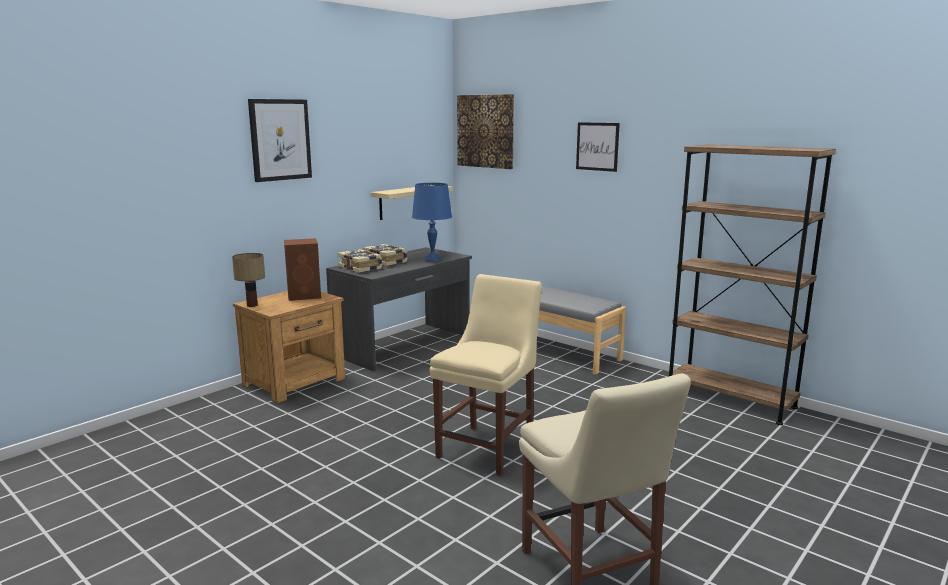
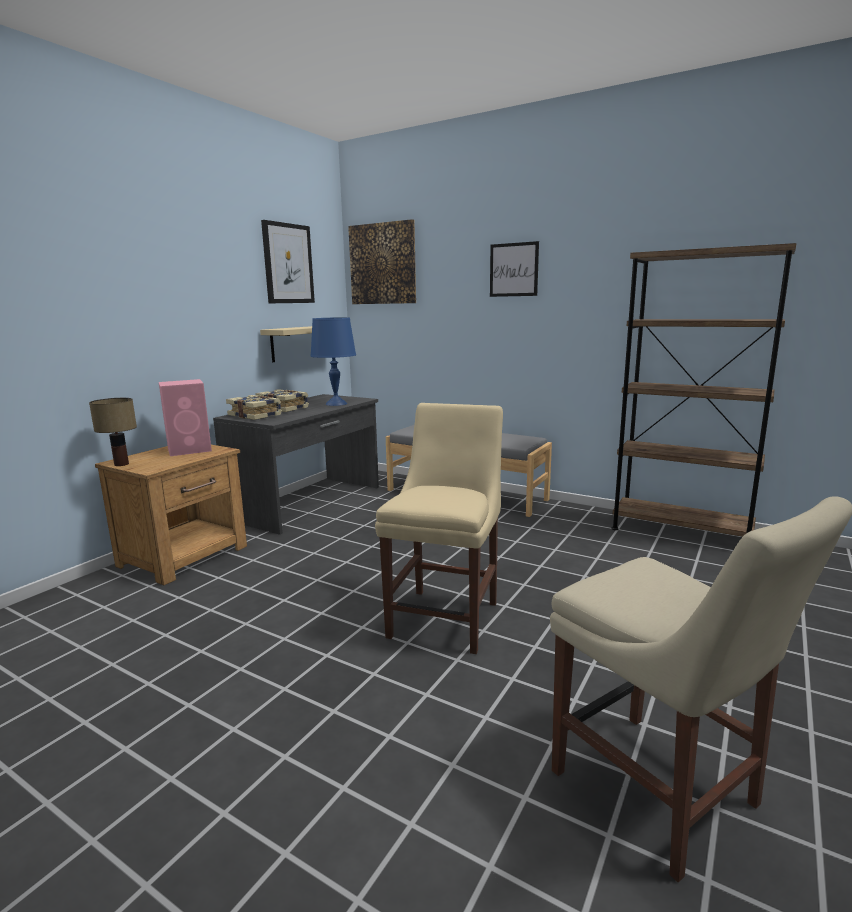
camera: 10 degrees left, 0 degrees up
picture [248,99,312,182] -> picture moved to [261,220,315,303]
brown speaker [284,238,321,301] -> pink speaker [159,379,212,456]

